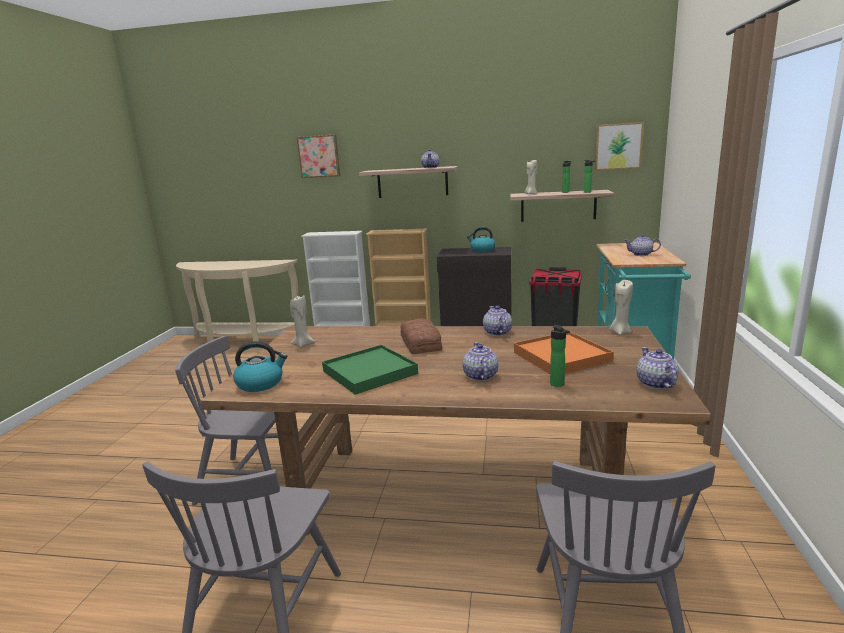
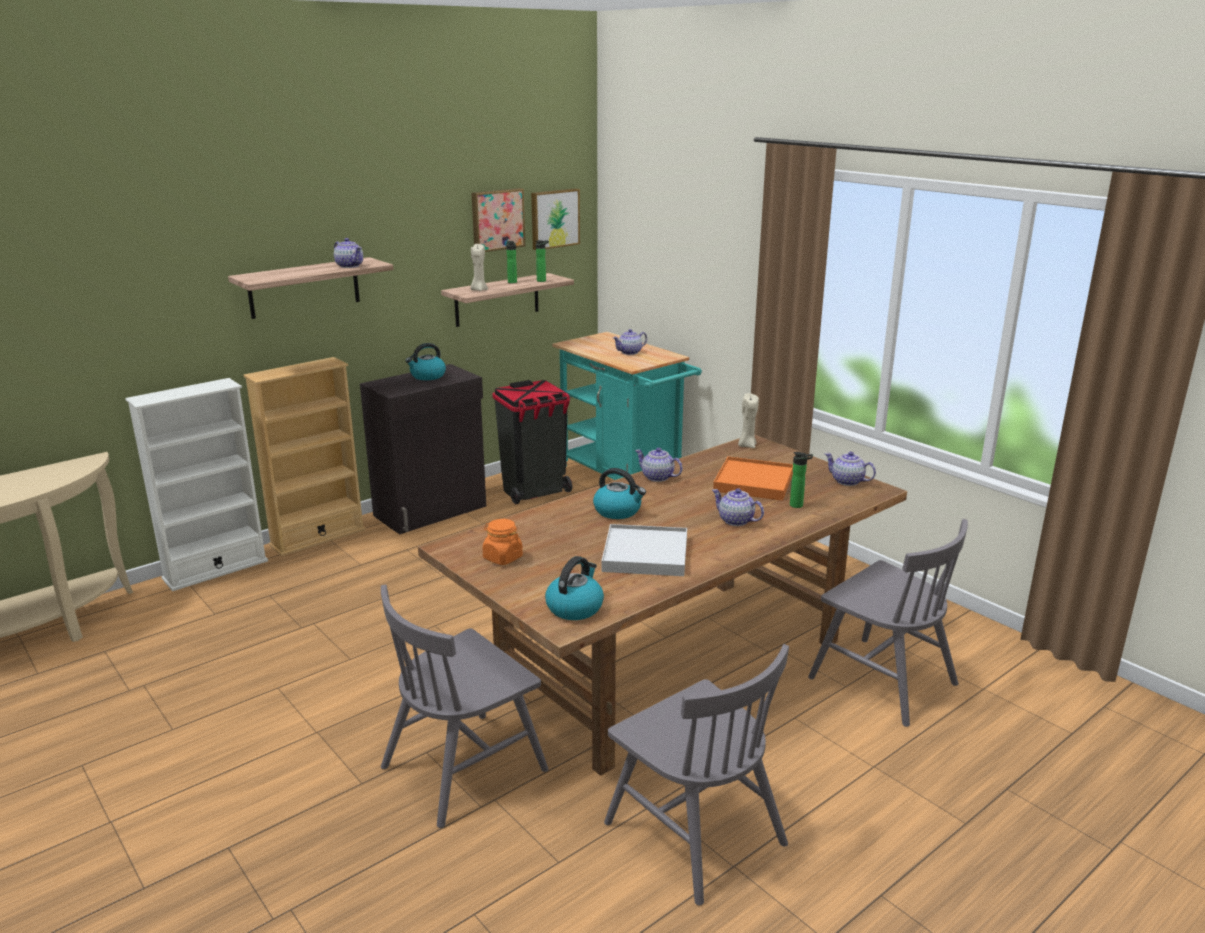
camera: 50 degrees left, 5 degrees up
beige candle [290,295,315,348] -> orange jar [483,519,523,565]
picture [297,135,340,178] -> picture moved to [472,188,525,252]
green tray [322,345,418,395] -> white tray [602,524,687,576]
bread [400,319,442,354] -> kettle [593,468,646,519]

